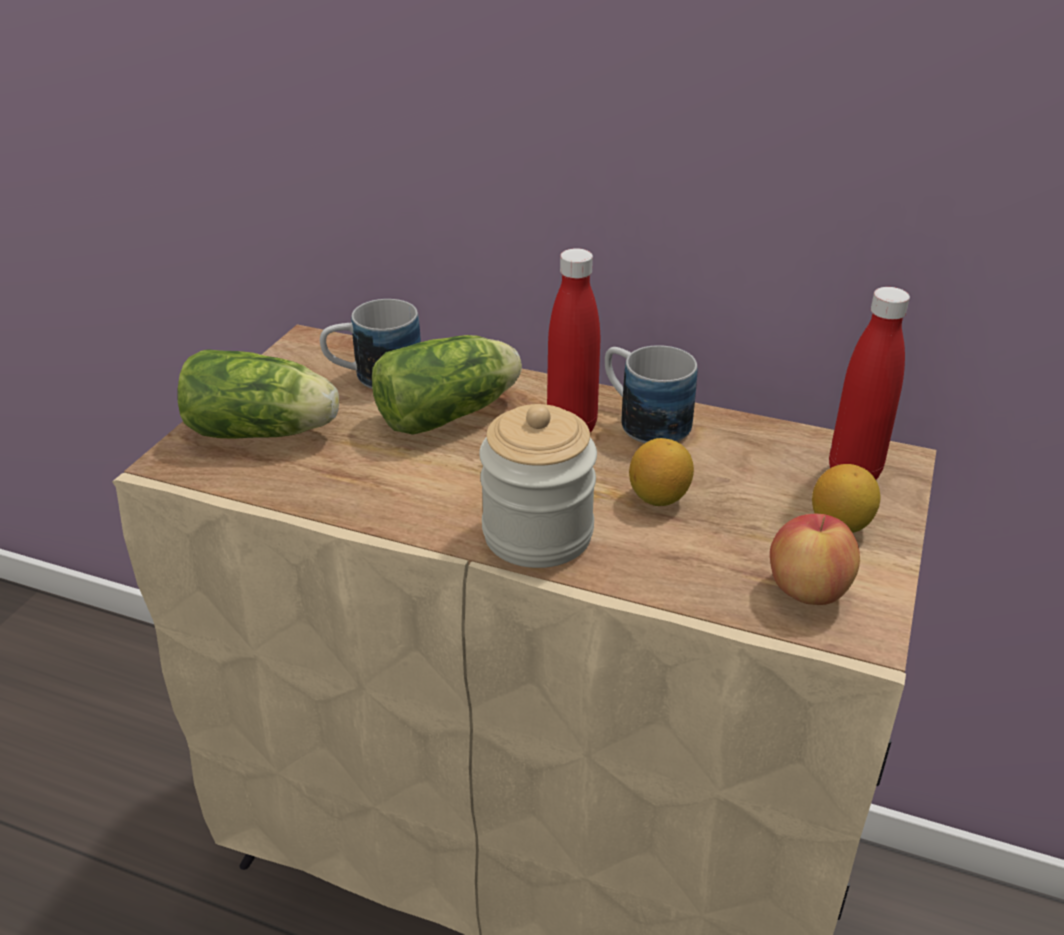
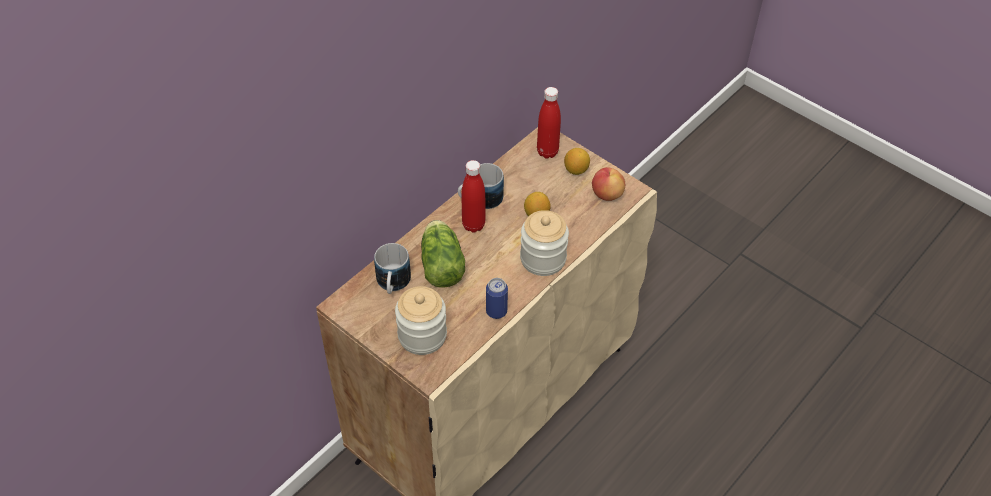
camera: 70 degrees left, 15 degrees up
lettuce [177,349,339,439] -> jar [395,286,447,355]
none -> can [486,278,508,319]

